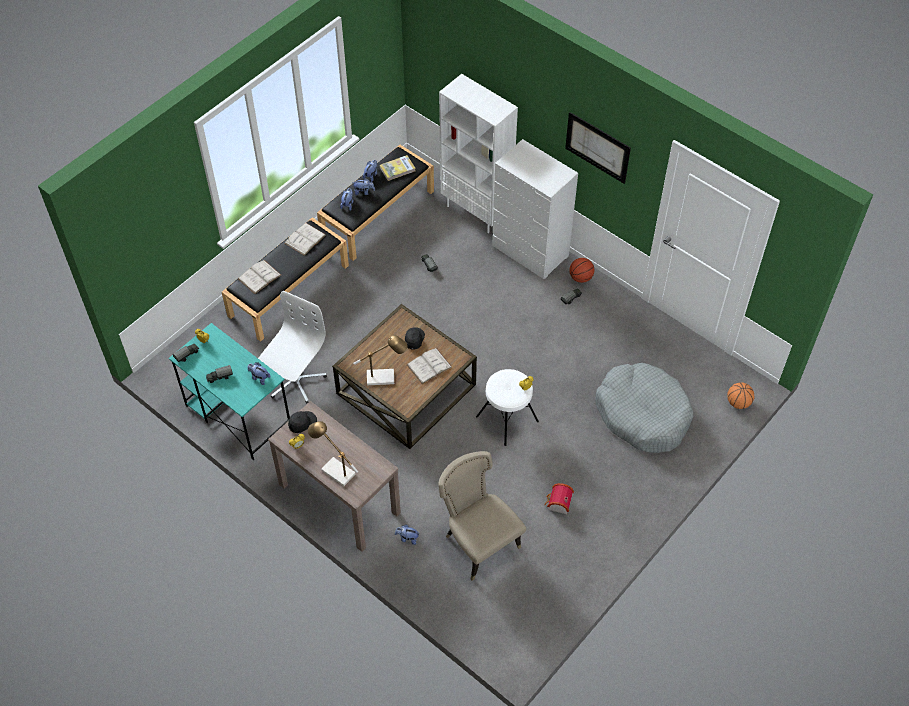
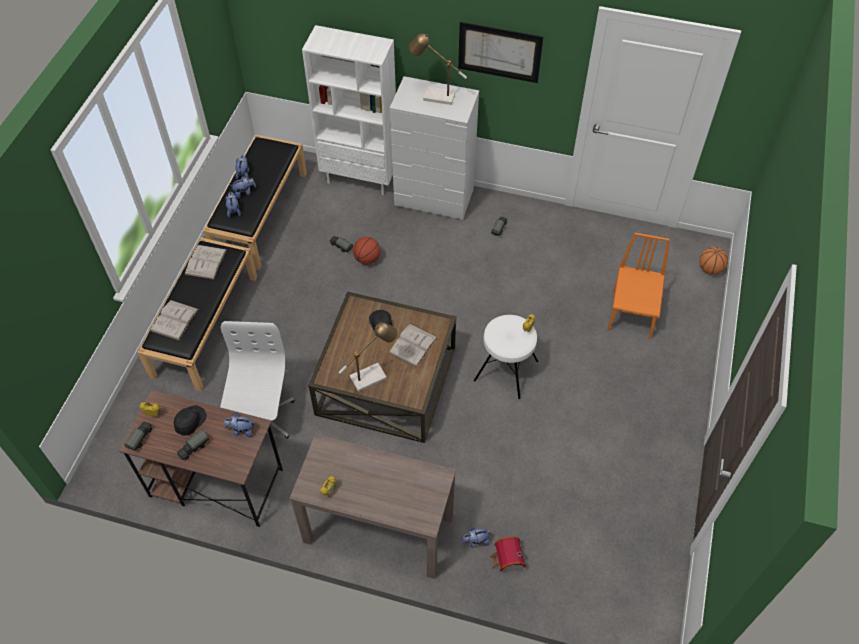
camera: 25 degrees left, 0 degrees up
turquoise desk [169,323,290,460] -> brown desk [119,390,283,527]
black cap [288,411,317,433] -> black cap moved to [174,405,207,436]
table lamp [308,421,358,486] -> table lamp moved to [408,33,467,105]
book [380,155,415,181] -> none
beige chair [439,451,526,581] -> none
toy house [544,483,574,514] -> toy house moved to [490,536,526,573]
basketball [569,258,594,283] -> basketball moved to [353,237,381,265]
grey dog bed [596,363,693,453] -> orange chair [607,233,670,339]

